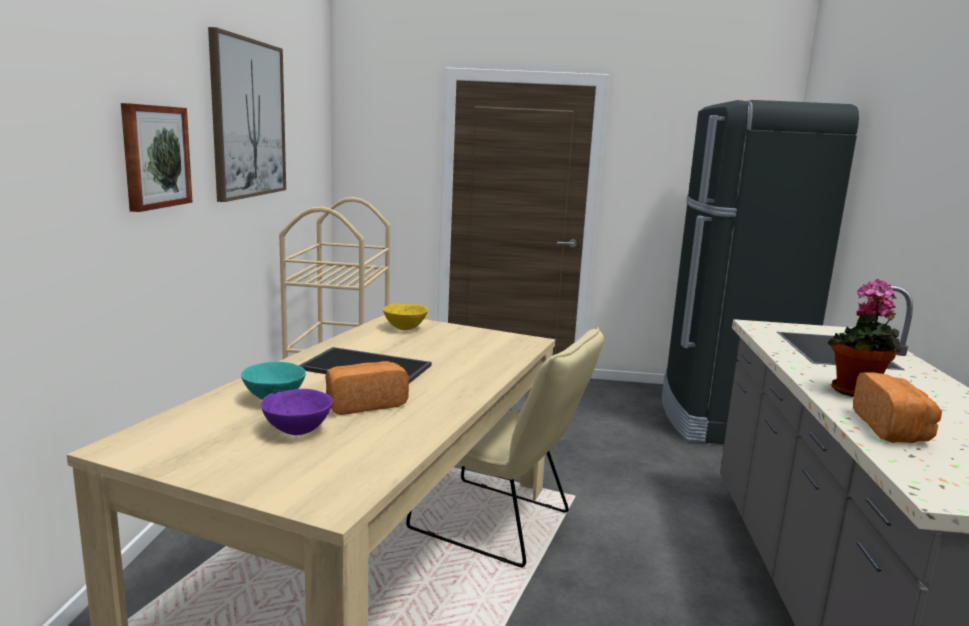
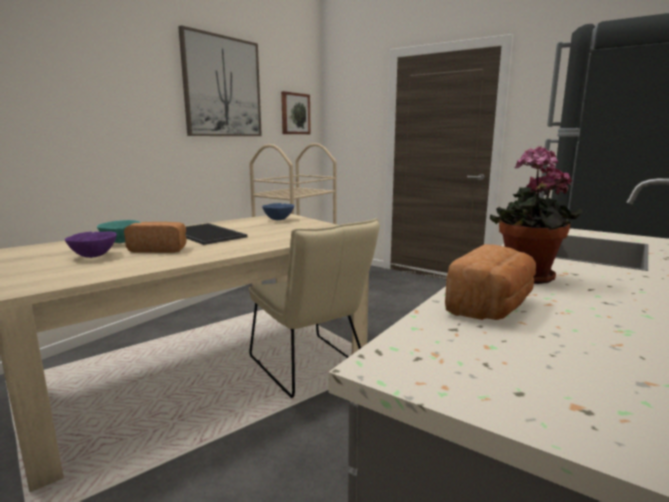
camera: 30 degrees right, 0 degrees up
picture [121,103,192,212] -> picture moved to [281,91,311,134]
yellow bowl [383,303,428,330] -> blue bowl [262,203,294,220]

